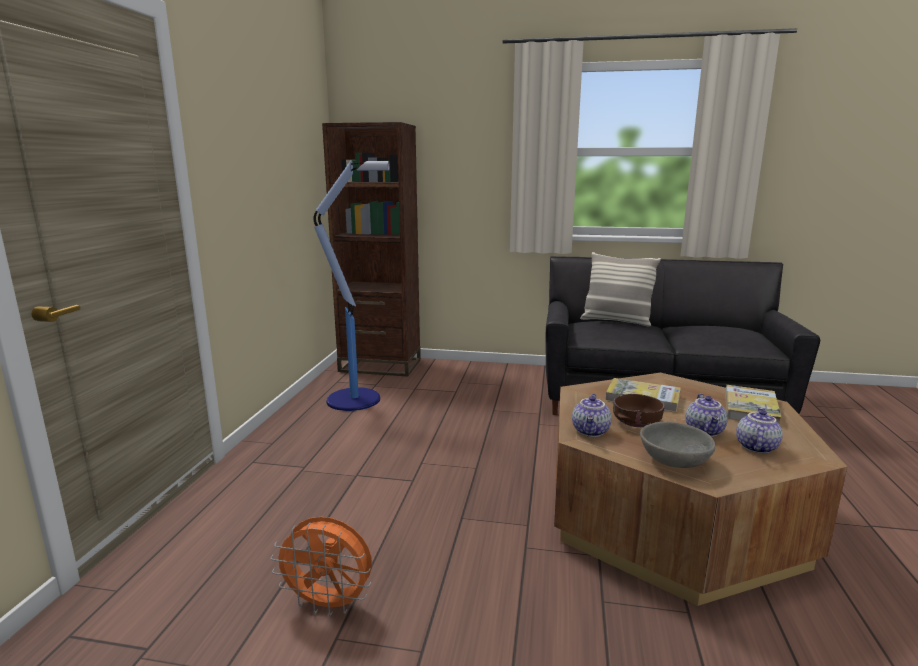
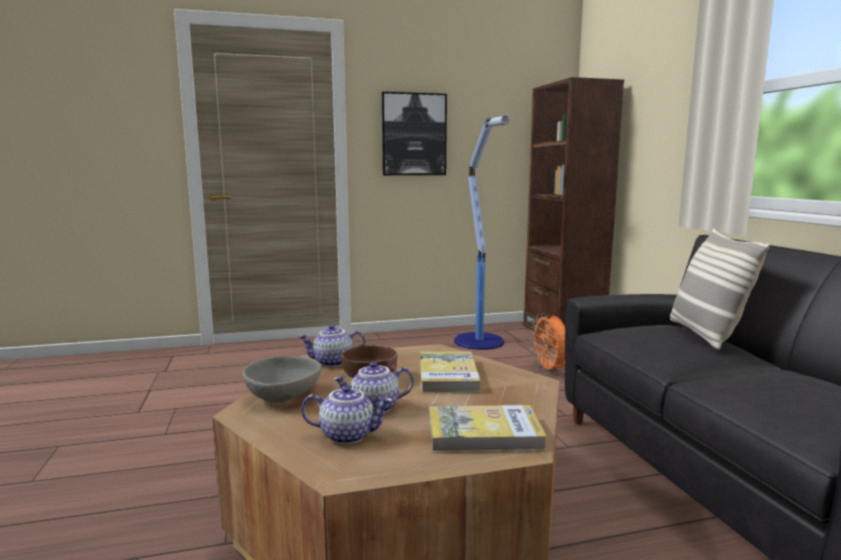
camera: 65 degrees right, 5 degrees down
orange fan [270,517,372,616] -> orange fan moved to [530,313,565,373]
none -> picture [382,92,447,175]

